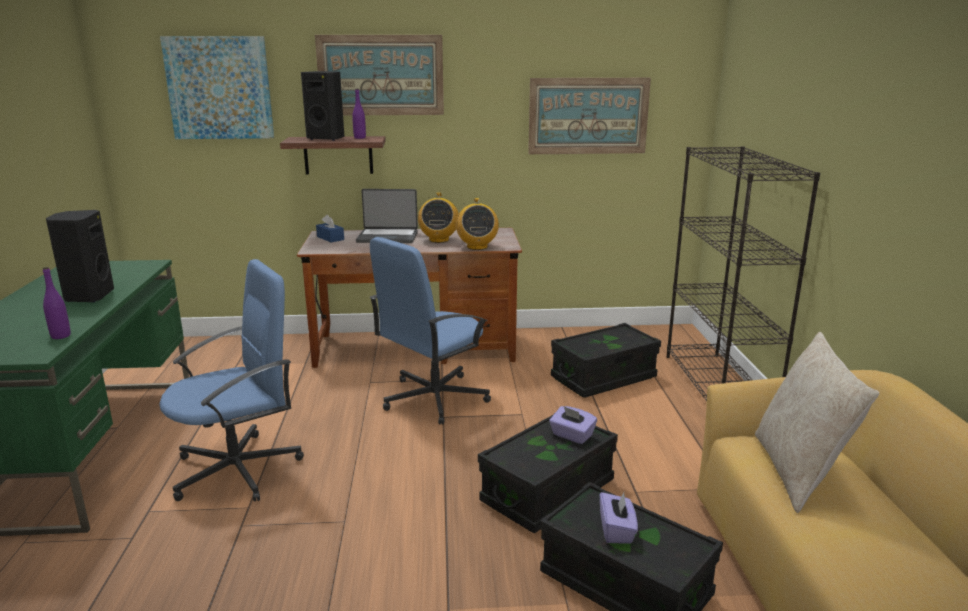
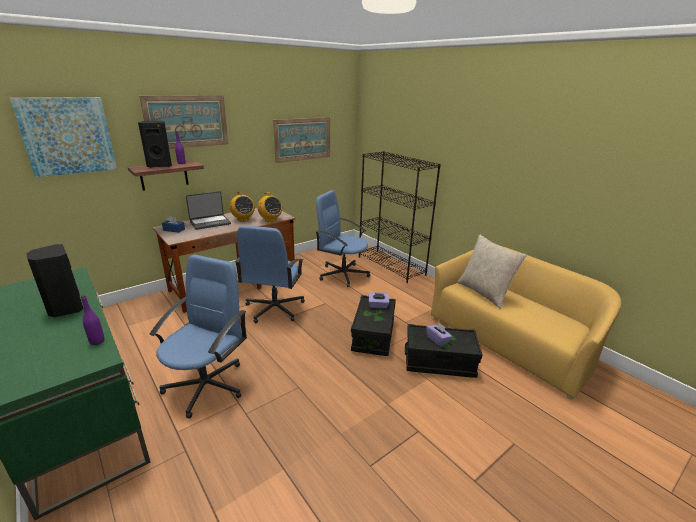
camera: 35 degrees left, 5 degrees up
black storage box [551,323,661,397] -> blue office chair [315,190,370,287]

